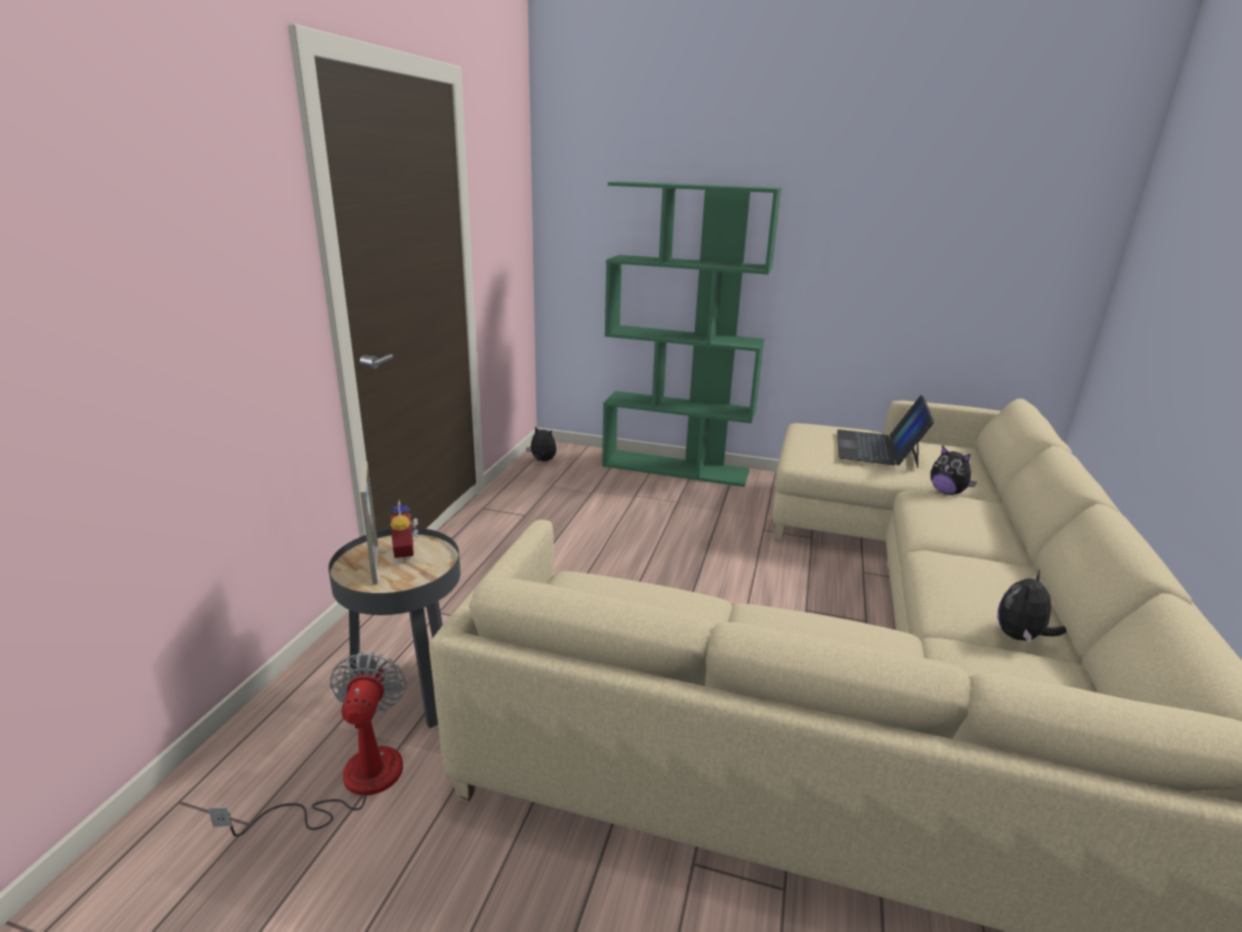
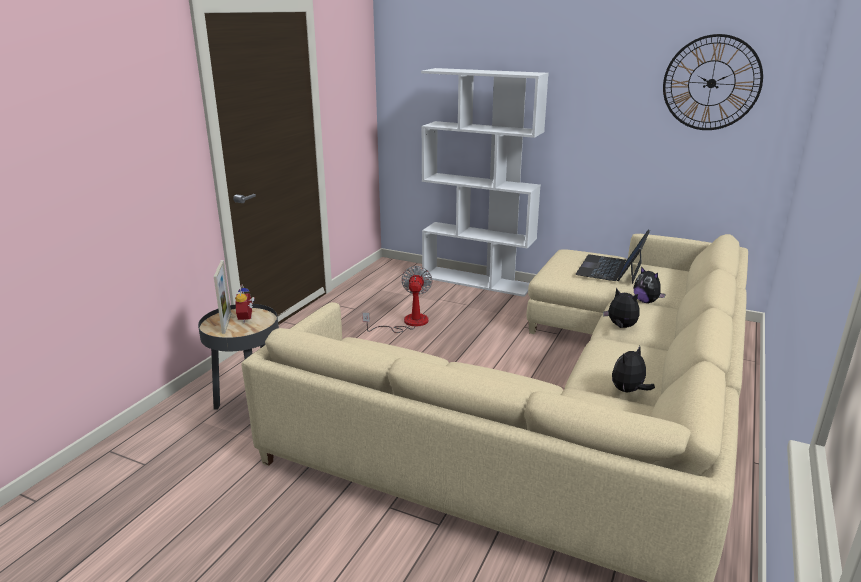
camera: 10 degrees right, 0 degrees up
fan [208,652,407,837] -> fan moved to [362,266,433,333]
plush toy [526,426,556,461] -> plush toy moved to [603,288,640,328]
green bookcase [602,181,782,487] -> white bookcase [421,68,549,297]
none -> wall clock [663,34,763,130]

